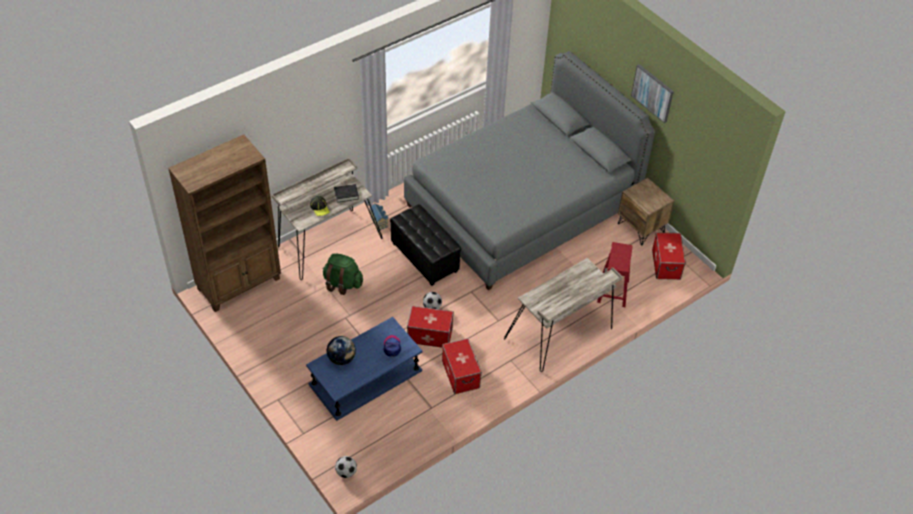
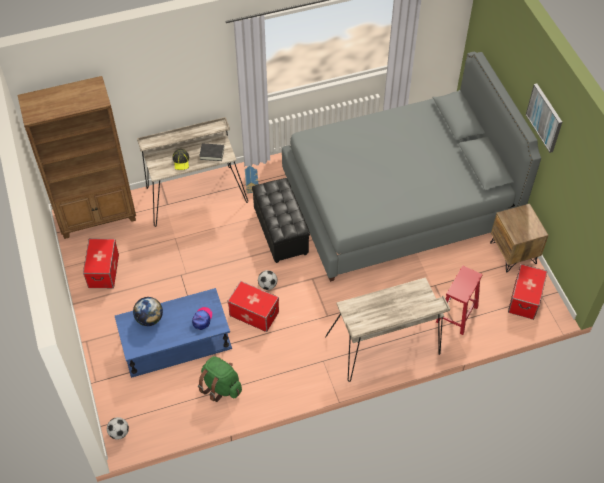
camera: 20 degrees right, 5 degrees up
green backpack [323,253,363,295] -> green backpack moved to [198,356,242,402]
storage box [442,338,482,394] -> storage box moved to [83,239,119,288]

